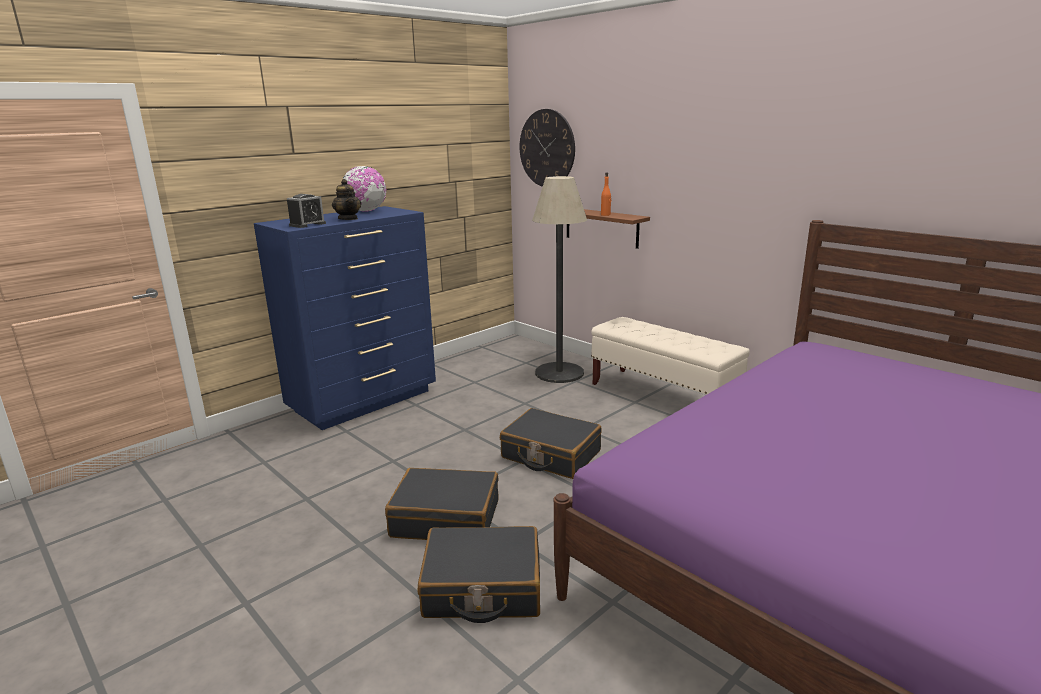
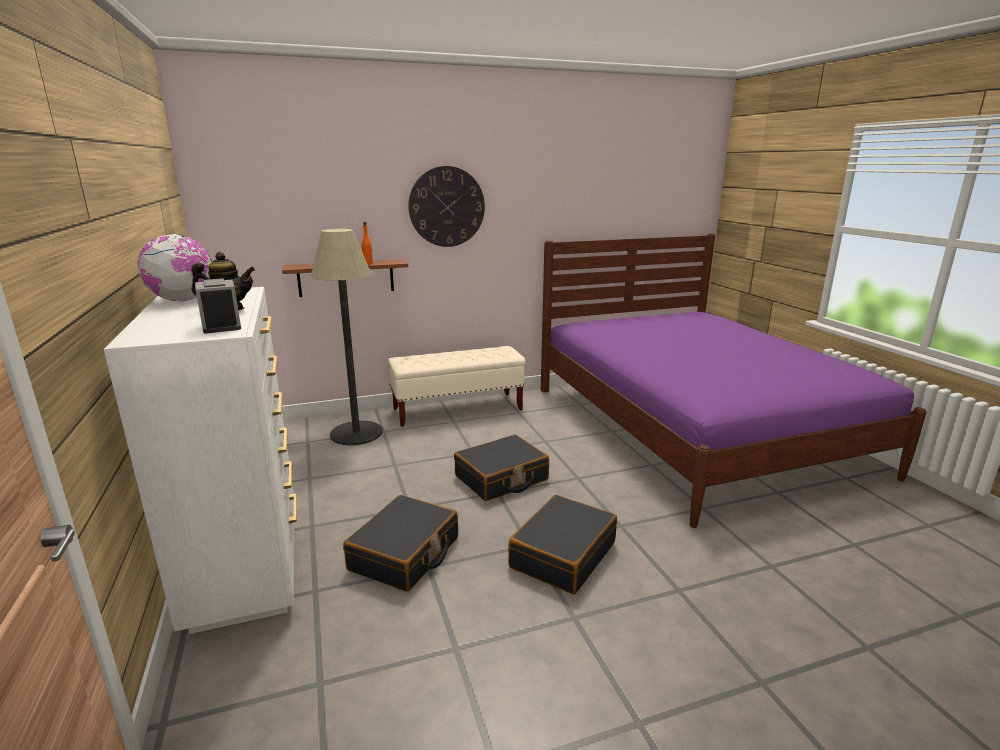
camera: 65 degrees left, 0 degrees up
blue dresser [254,206,436,430] -> white dresser [104,287,297,634]
black suitcase [418,526,540,623] -> black suitcase moved to [343,495,458,592]
wall clock [519,109,575,187] -> wall clock moved to [408,166,485,247]

